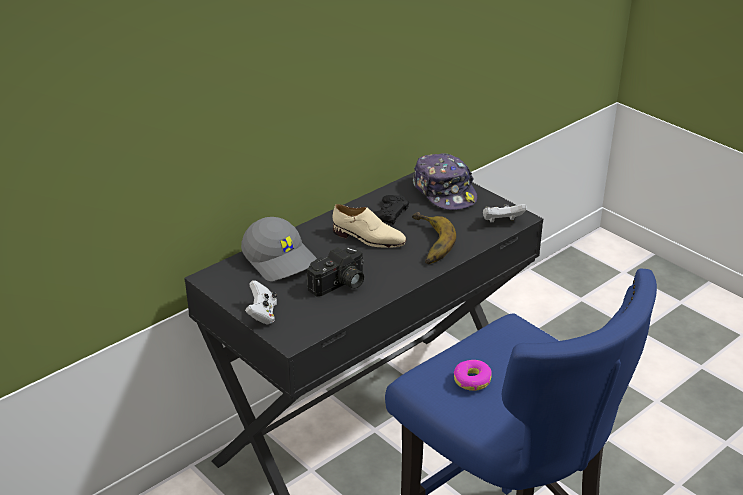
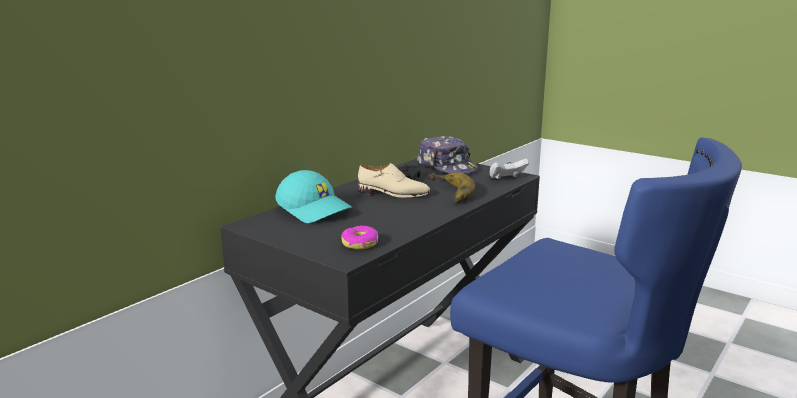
camera: 10 degrees left, 15 degrees down
grey cap [241,217,317,281] -> turquoise cap [275,170,352,223]
white game controller [245,280,277,324] -> none
camera [307,247,364,297] -> none
donut [454,360,492,391] -> donut moved to [341,226,378,249]

